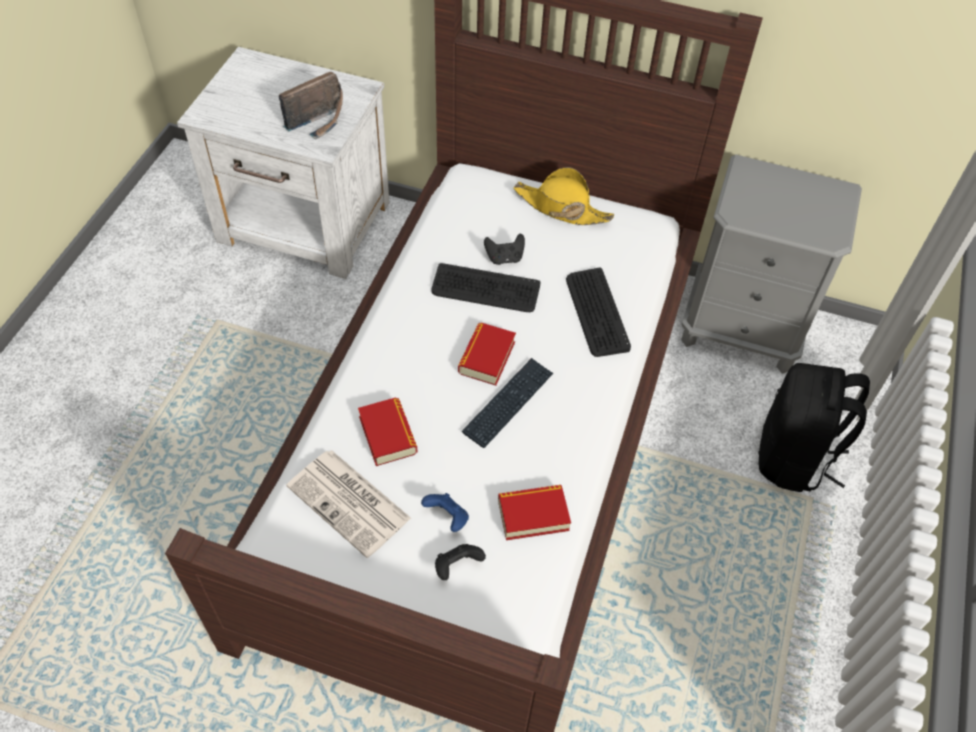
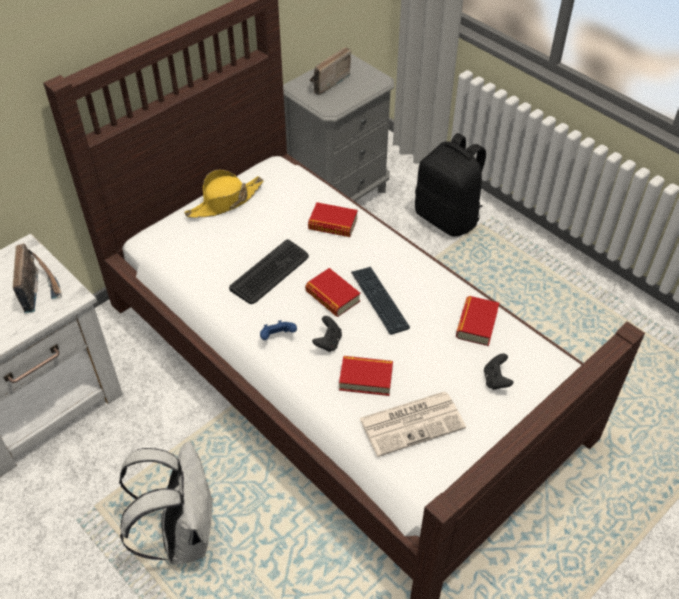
camera: 60 degrees left, 5 degrees down
blue game controller [421,493,469,532] -> blue game controller moved to [260,320,297,340]
black game controller [484,233,525,265] -> black game controller moved to [312,316,342,352]
keyboard [566,267,631,357] -> book [308,202,358,237]
none -> white backpack [119,441,214,564]
none -> radio [310,47,351,95]

